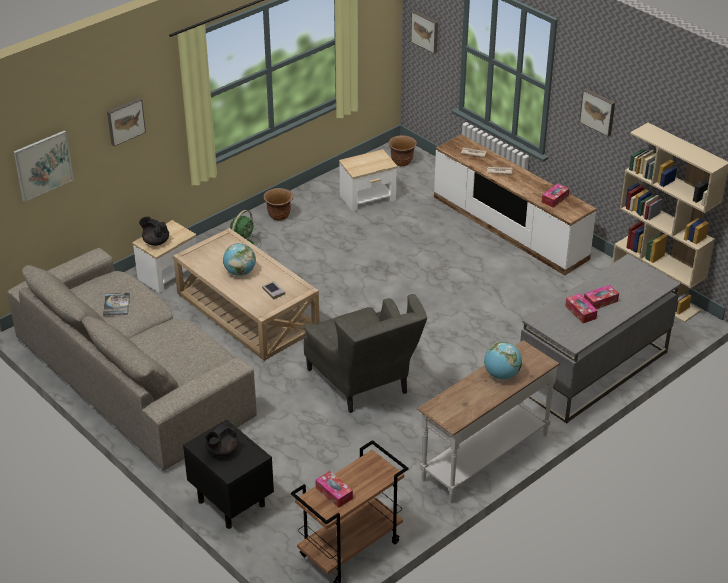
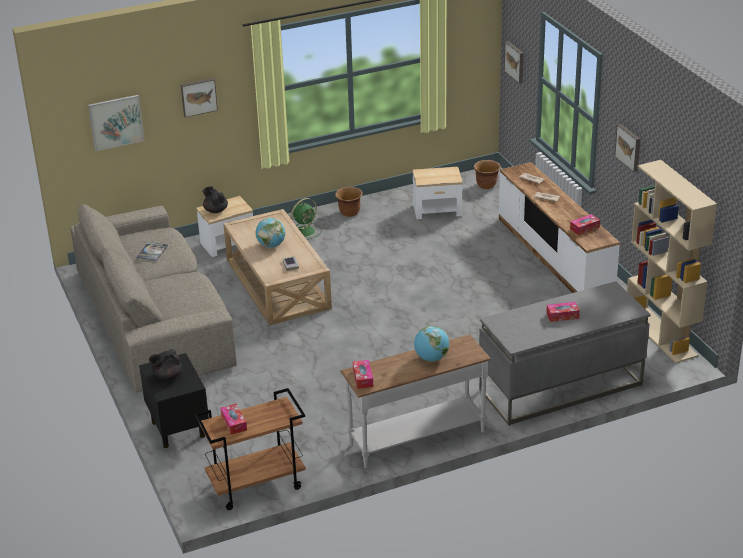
camera: 20 degrees right, 5 degrees down
grey armchair [304,294,427,413] -> none
tissue box [565,293,598,323] -> tissue box moved to [353,360,373,389]

